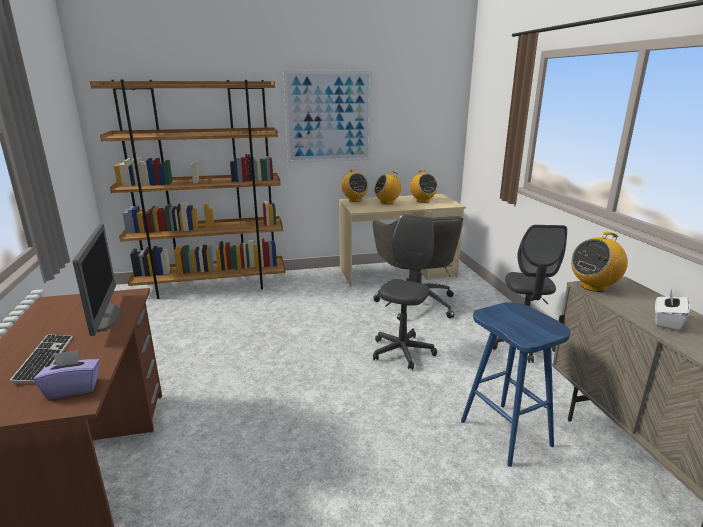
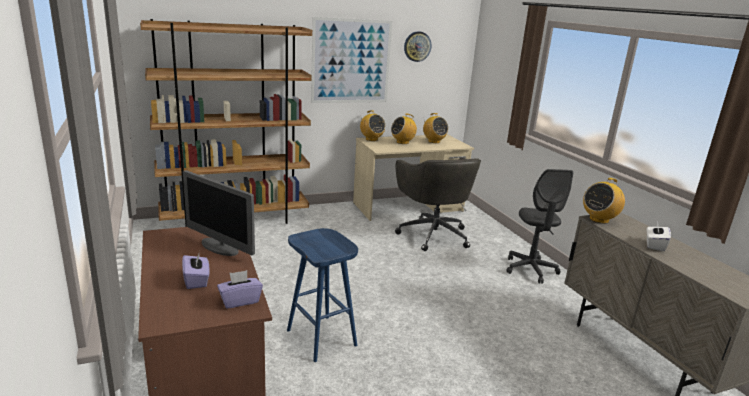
camera: 10 degrees left, 0 degrees up
keyboard [9,334,73,384] -> purple tissue box [182,251,210,289]
monitor [73,224,120,336] -> monitor turned 150 degrees clockwise [182,170,255,256]
grey office chair [373,214,437,370] -> none
blue stool [461,302,570,467] -> blue stool moved to [287,228,358,362]
none -> wall clock [404,31,431,62]

